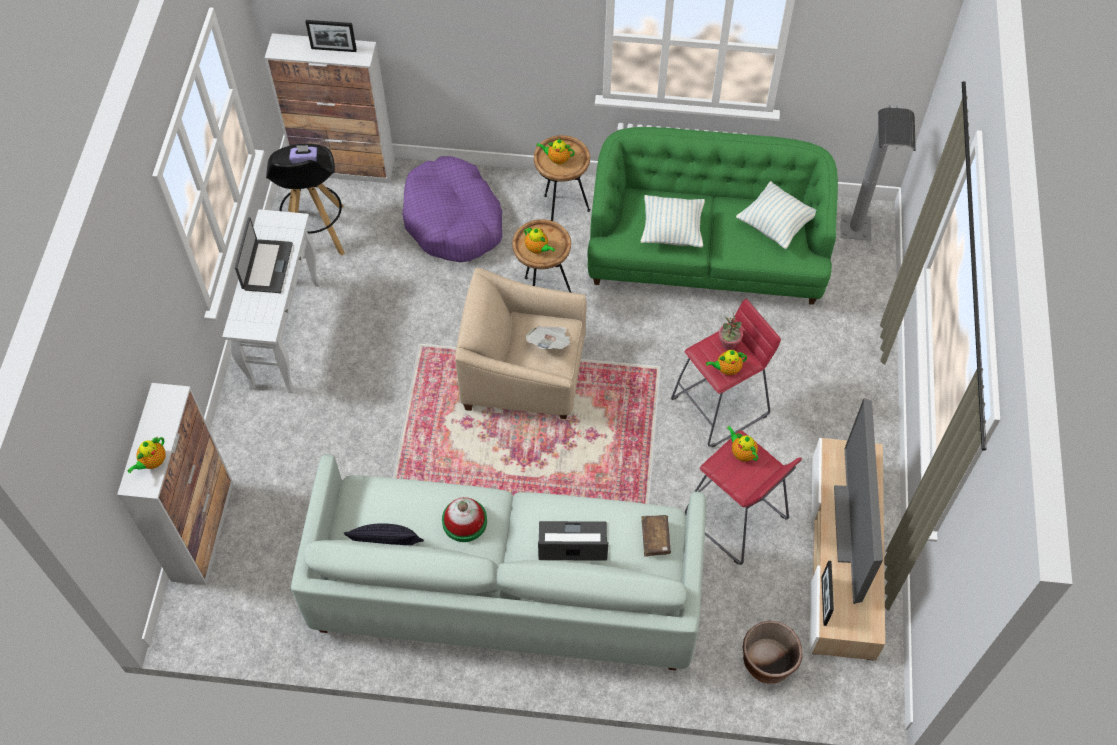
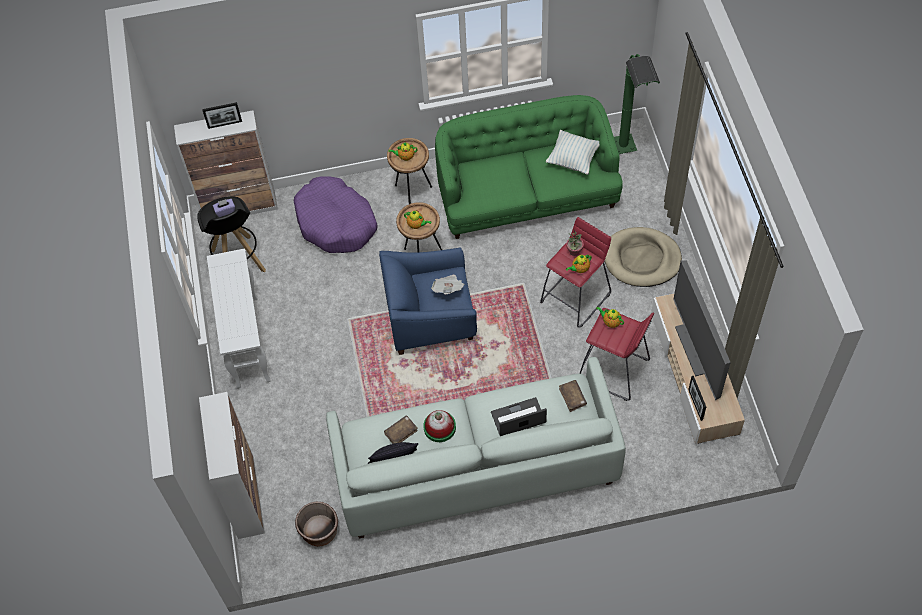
camera: 15 degrees left, 0 degrees up
teapot [127,436,166,473] -> none
laptop [235,217,293,293] -> none
beige armchair [455,268,587,419] -> blue armchair [379,247,477,355]
pillow [641,195,705,248] -> none
brown planter [743,621,803,683] -> brown planter moved to [295,501,338,547]
grey floor lamp [841,104,916,241] -> green floor lamp [614,54,660,154]
none -> brown book [384,415,418,444]
none -> beige dog bed [605,227,682,287]

